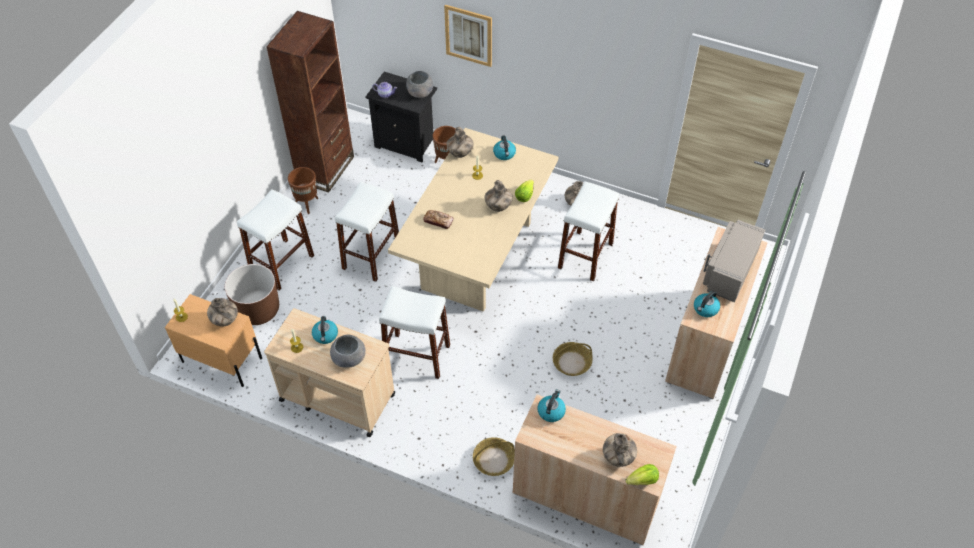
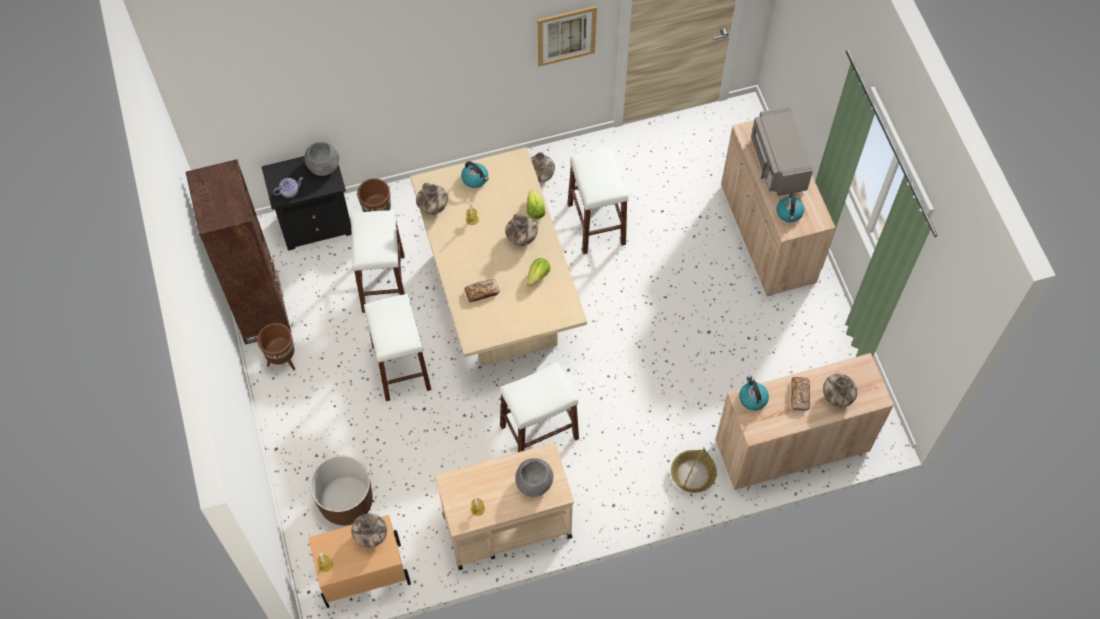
camera: 40 degrees left, 10 degrees up
white stool [237,189,314,290] -> white stool moved to [351,210,405,313]
kettle [312,316,338,344] -> none
picture [444,5,492,67] -> picture moved to [538,6,597,67]
basket [553,342,593,376] -> none
lettuce [626,464,659,485] -> lettuce moved to [527,258,550,287]
none -> bread [791,377,810,411]

